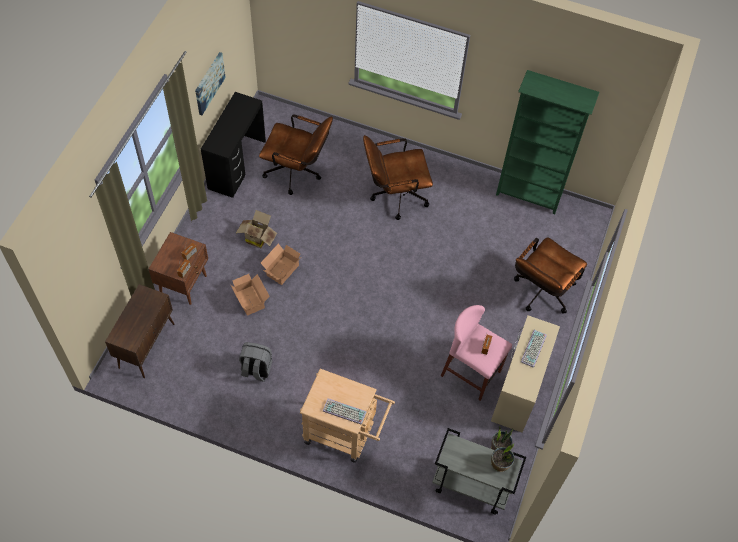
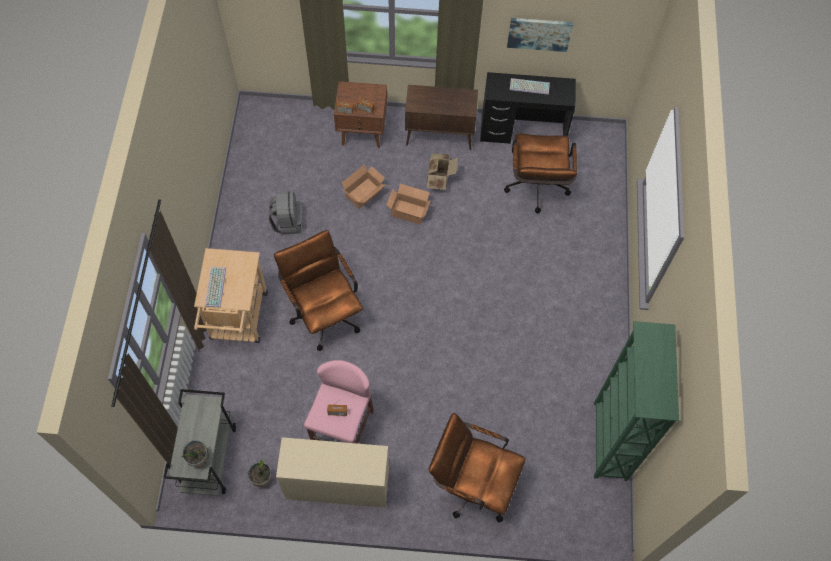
camera: 75 degrees right, 5 degrees up
brown cabinet [105,284,175,378] -> brown cabinet moved to [405,85,478,150]
brown office chair [363,135,433,220] -> brown office chair moved to [274,230,363,351]
keyboard [521,330,547,368] -> keyboard moved to [510,78,550,95]

